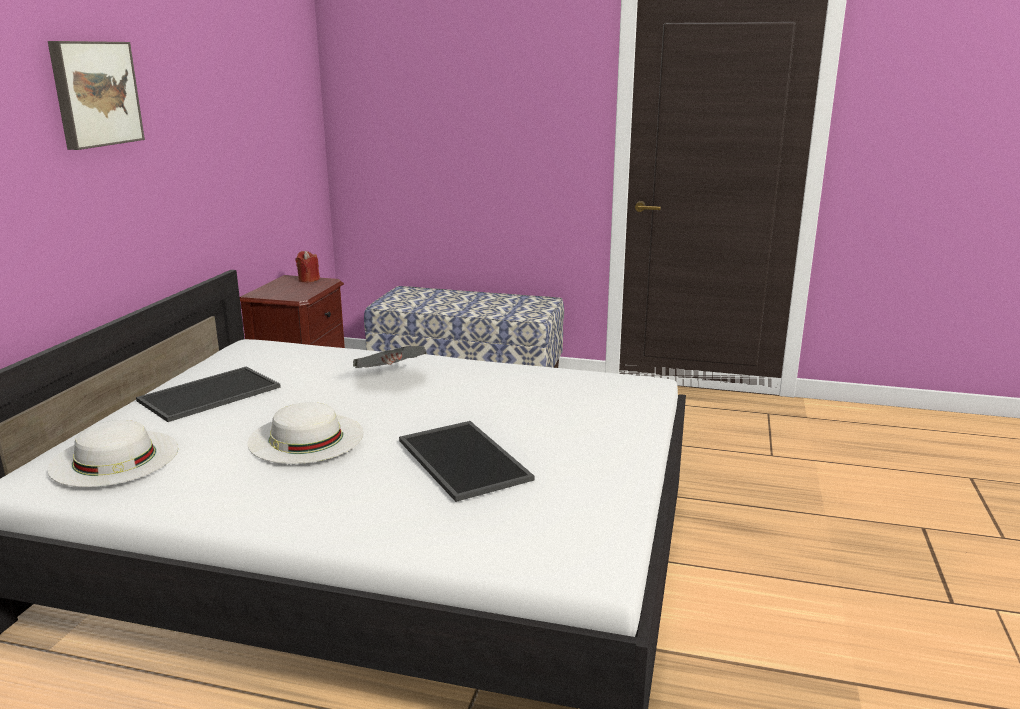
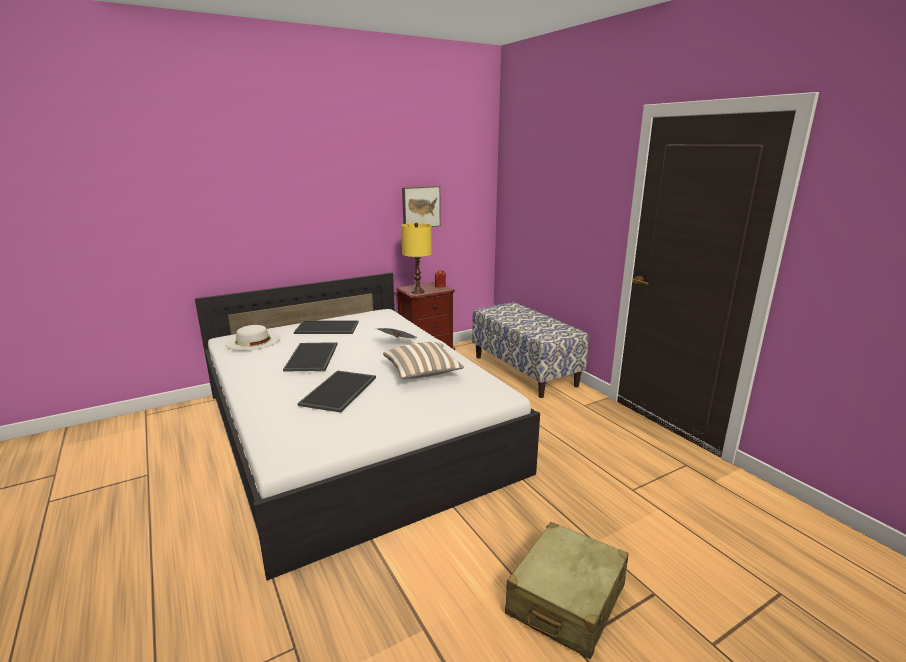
camera: 45 degrees right, 0 degrees up
picture [48,41,145,150] -> picture moved to [402,186,441,227]
white hat [247,402,363,464] -> tray [283,342,338,372]
none -> pillow [383,342,464,379]
none -> yellow table lamp [401,222,432,294]
none -> beige suitcase [505,522,629,659]

